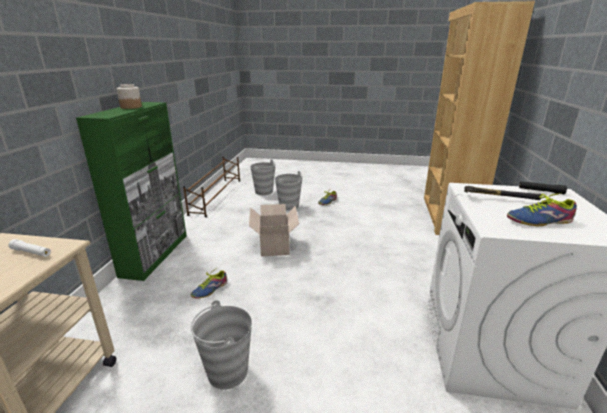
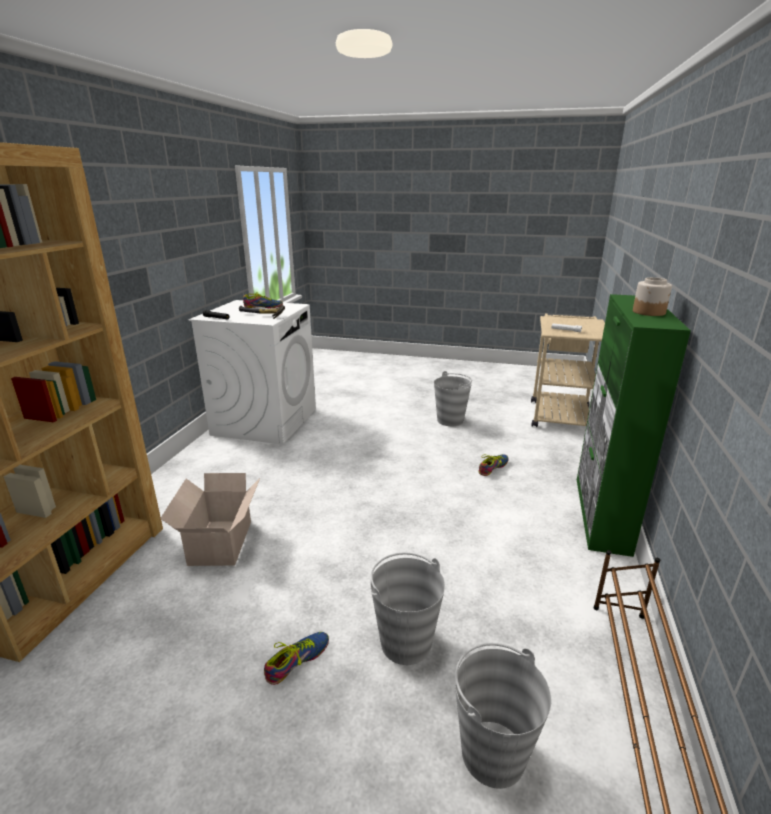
camera: 175 degrees left, 0 degrees up
cardboard box [249,204,299,256] -> cardboard box moved to [160,473,260,566]

